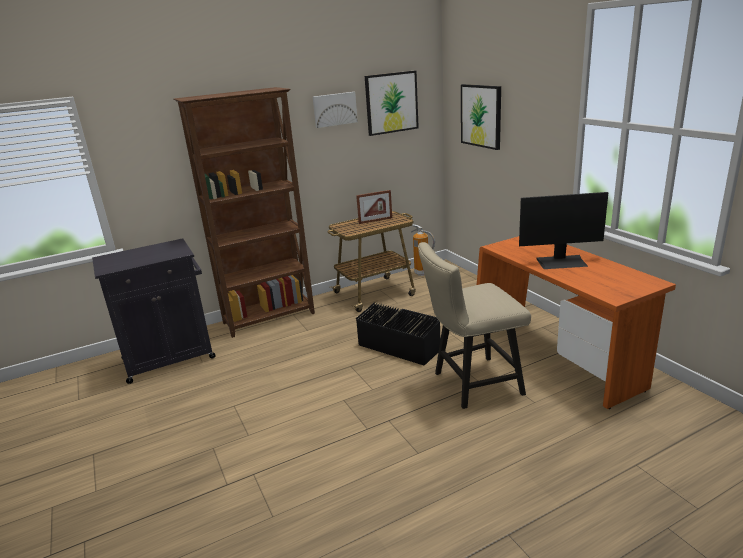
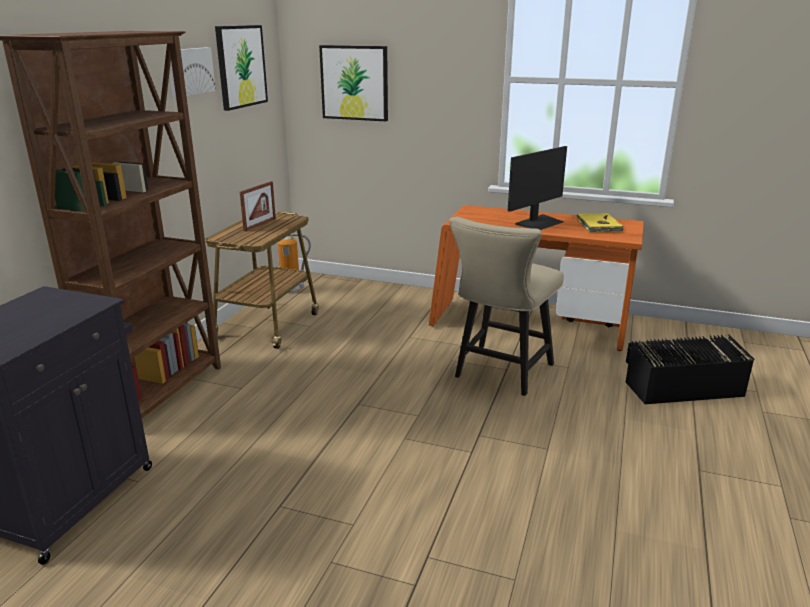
camera: 45 degrees left, 0 degrees up
black storage box [356,302,440,366] -> black storage box moved to [626,334,755,404]
none -> yellow book [576,213,623,232]

